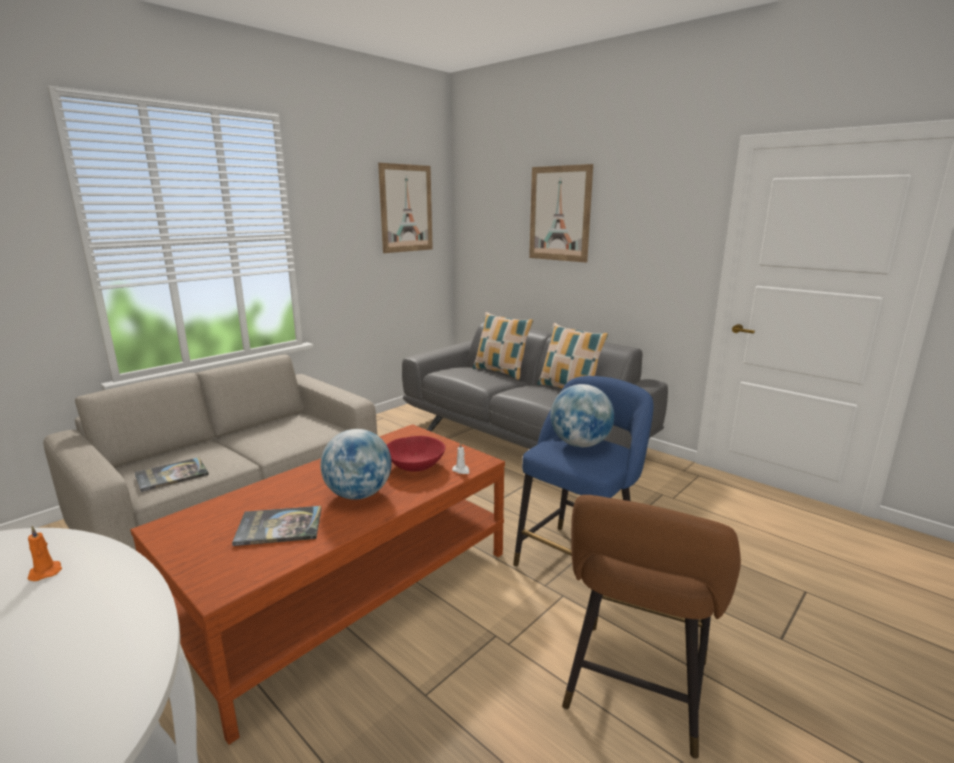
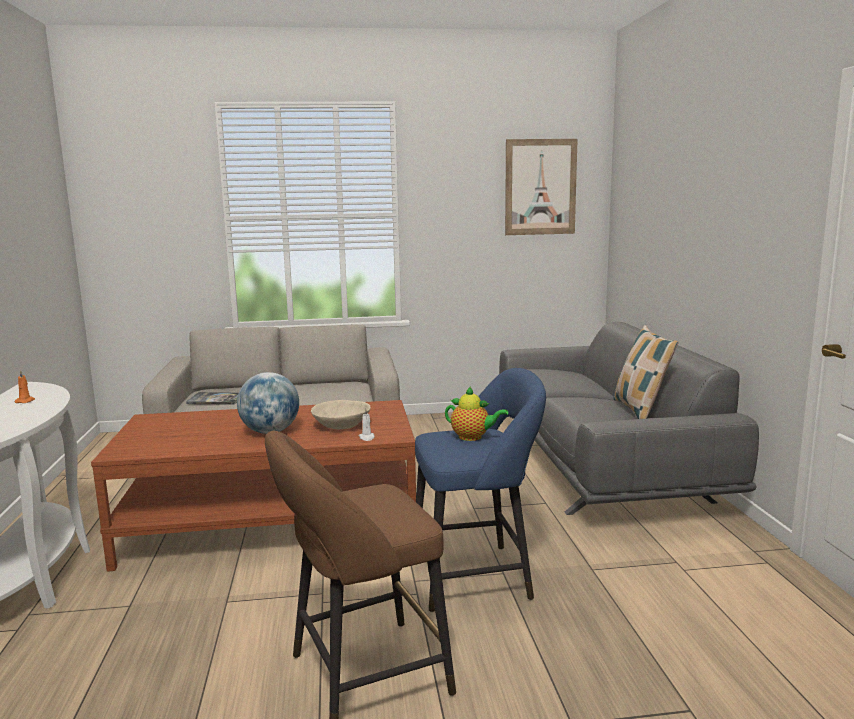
camera: 40 degrees right, 5 degrees down
book [232,506,321,546] -> none
red bowl [387,436,446,472] -> beige bowl [311,400,371,429]
pillow [473,312,533,380] -> none
picture [529,164,593,262] -> none
globe [551,384,614,447] -> teapot [445,387,508,441]

